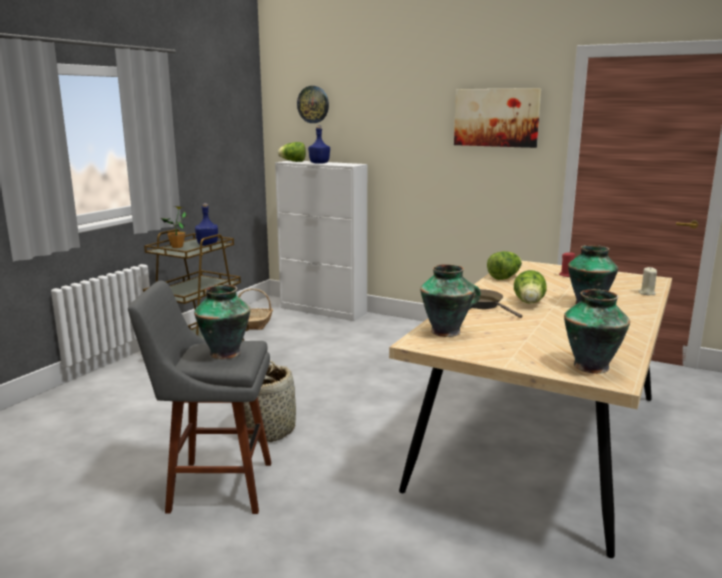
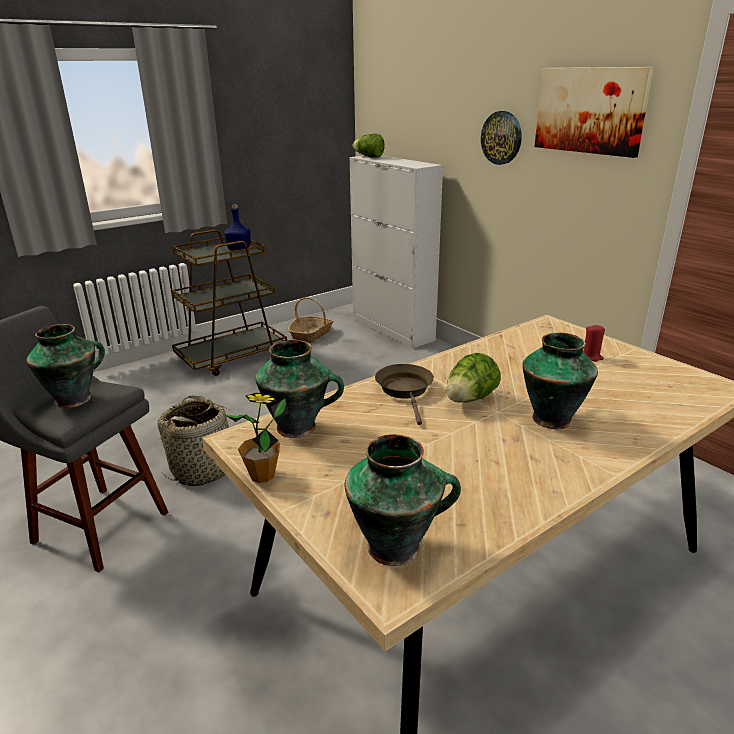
camera: 25 degrees right, 10 degrees up
potted plant [161,206,188,248] -> potted plant moved to [223,393,289,483]
wall clock [297,86,329,123] -> wall clock moved to [481,111,522,165]
blue bottle [308,126,330,164] -> none
lettuce [487,251,522,280] -> none
beige candle [638,267,657,296] -> none

